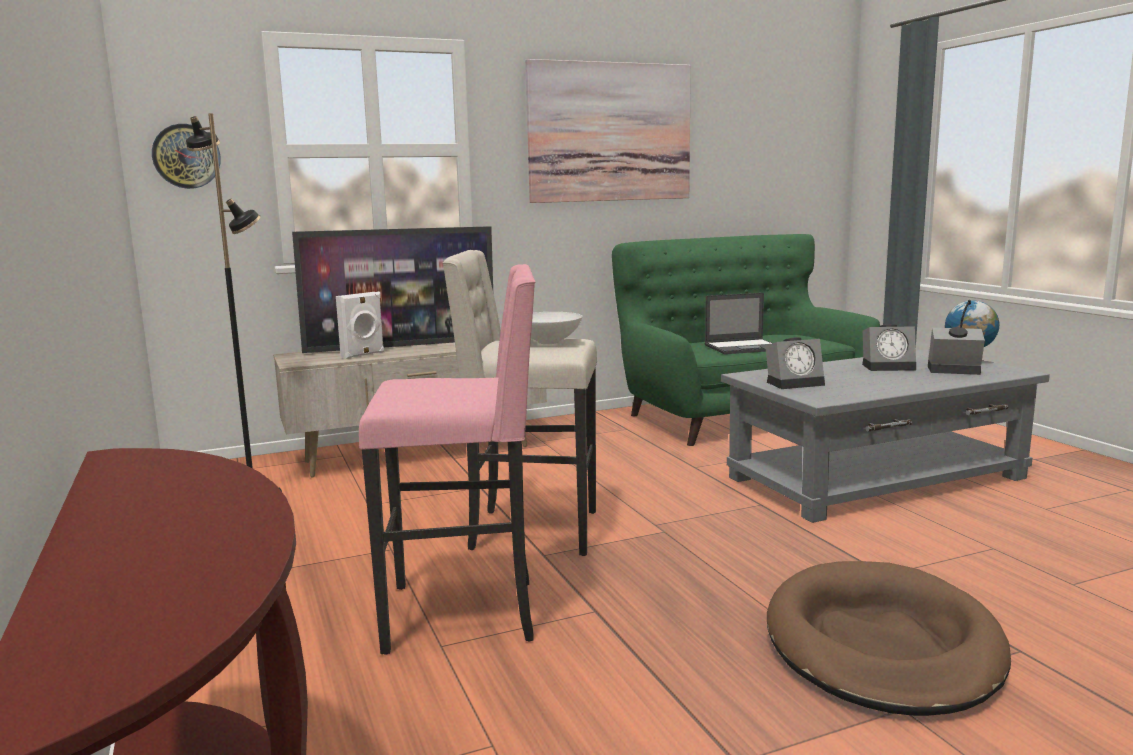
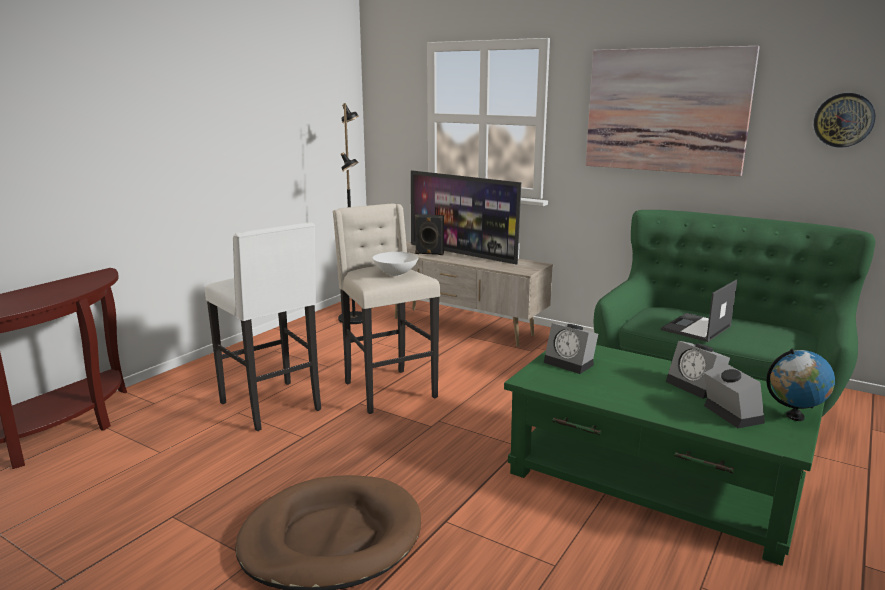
camera: 55 degrees right, 5 degrees up
wall clock [152,124,221,189] -> wall clock moved to [814,93,876,148]
white speaker [336,292,384,359] -> black speaker [415,214,444,255]
pink stool [359,264,535,655] -> white stool [205,223,321,431]
laptop [705,293,772,354] -> laptop turned 90 degrees clockwise [661,280,737,342]
grey coffee table [721,349,1050,523] -> green coffee table [504,345,825,566]

